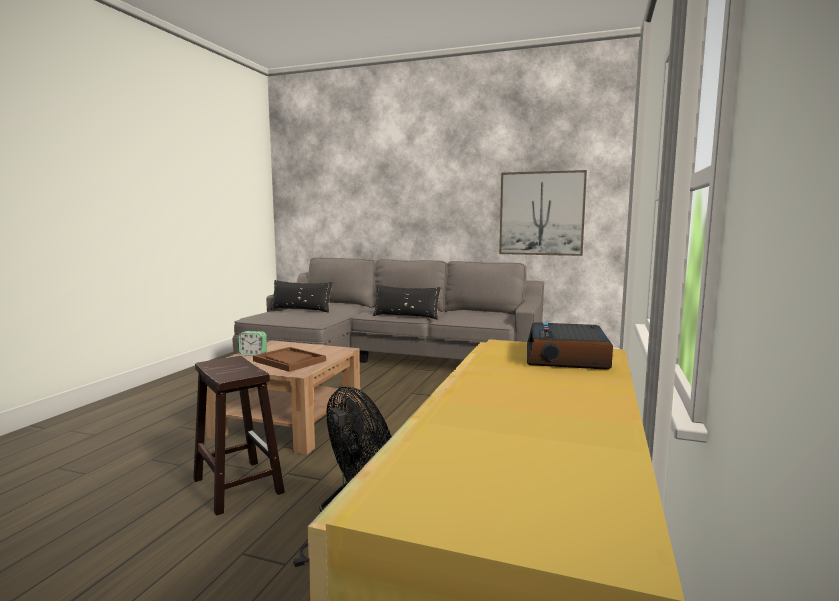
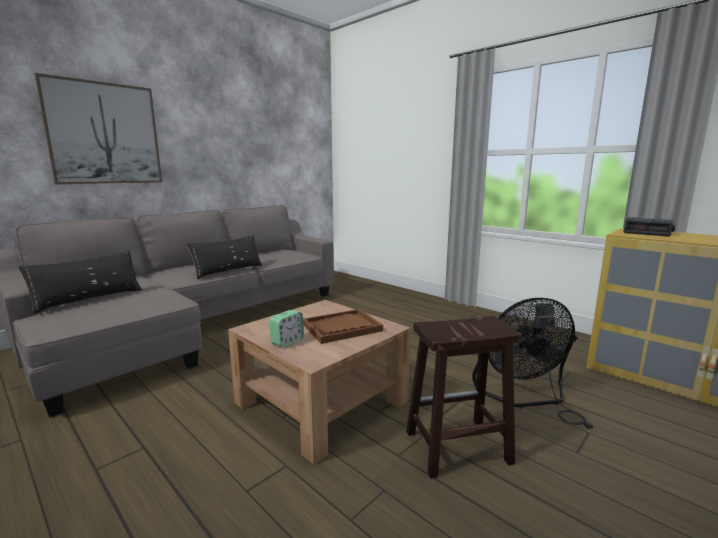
camera: 65 degrees left, 5 degrees up
picture [499,170,587,256] -> picture moved to [34,73,162,184]

